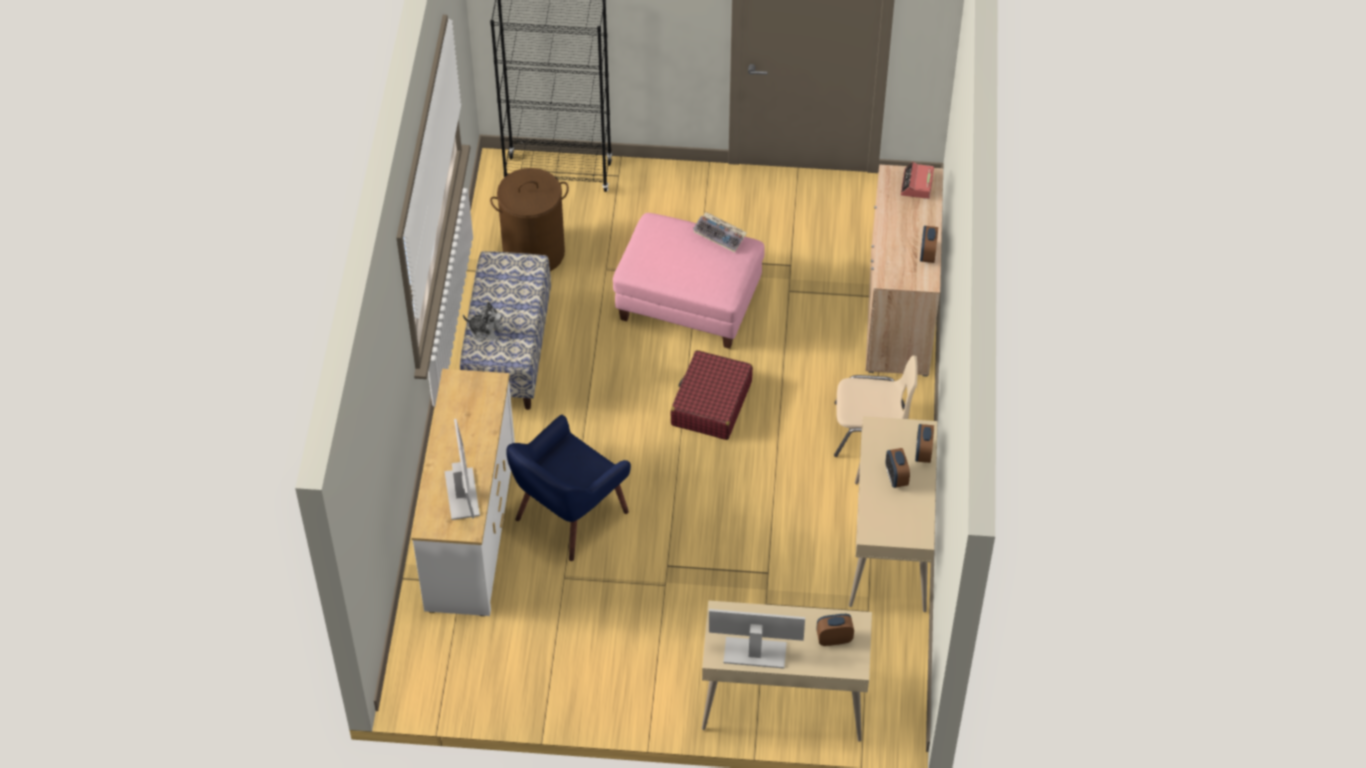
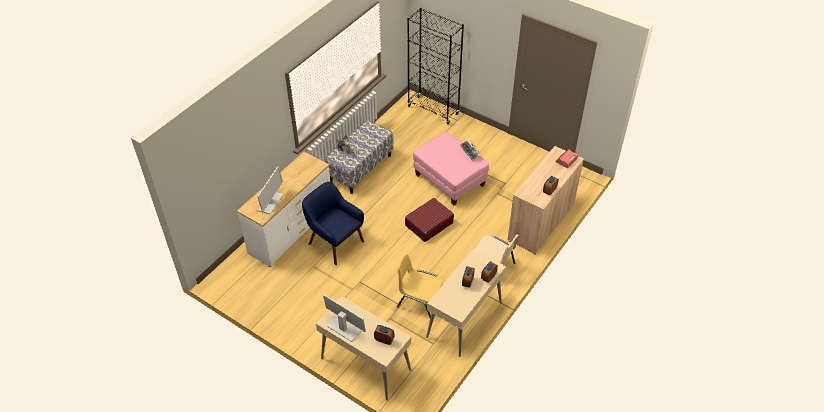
camera: 30 degrees right, 5 degrees down
brown laundry basket [490,168,569,271] -> none
blue armchair [506,414,631,561] -> blue armchair turned 60 degrees clockwise [302,182,364,265]
none -> yellow chair [397,254,443,318]

